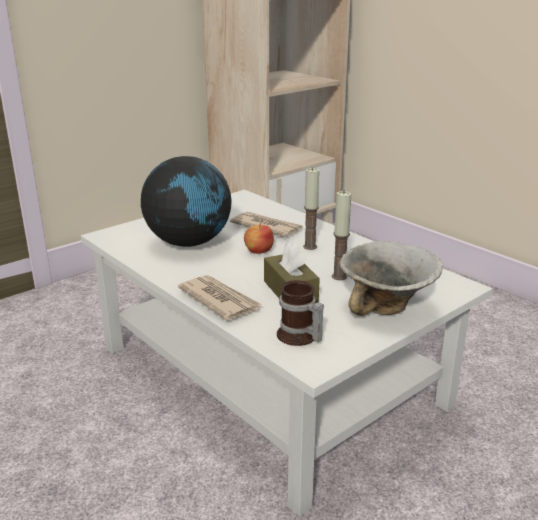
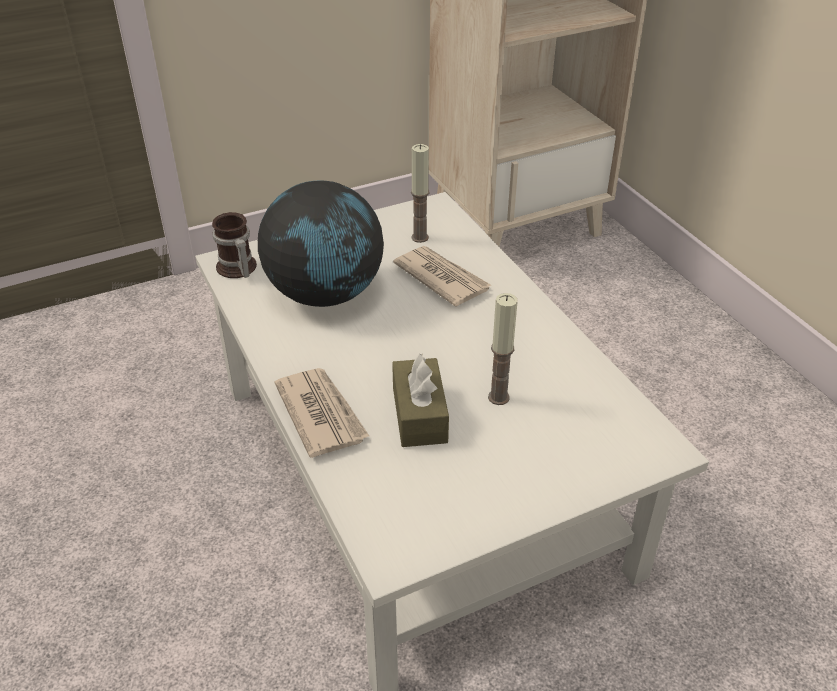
camera: 15 degrees right, 15 degrees up
apple [244,223,274,254] -> none
mug [277,280,324,346] -> mug moved to [212,212,257,278]
candle [303,167,319,250] -> candle moved to [411,144,429,243]
bowl [339,241,443,316] -> none

